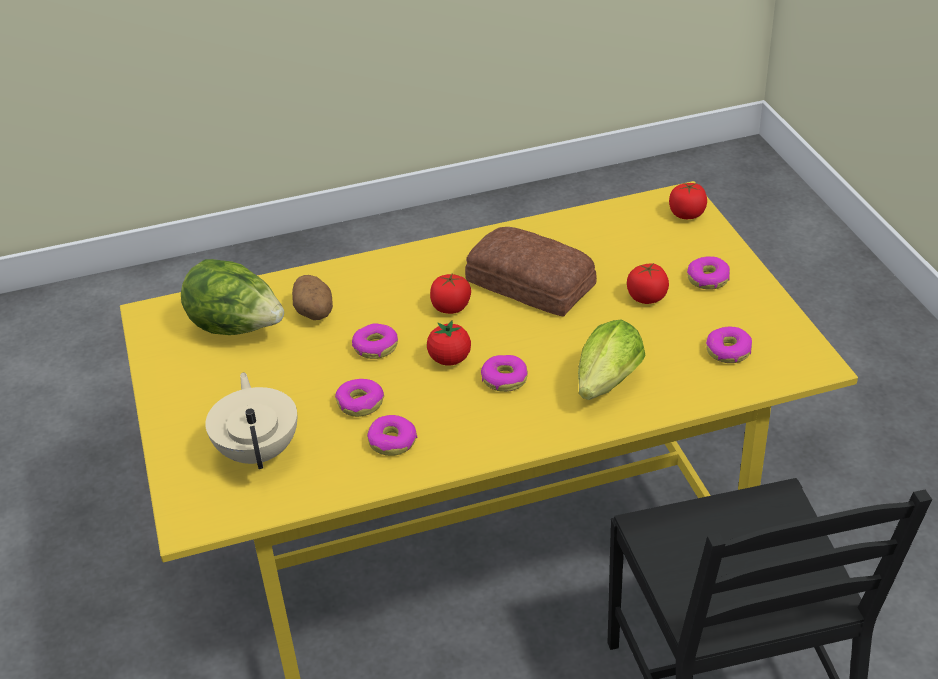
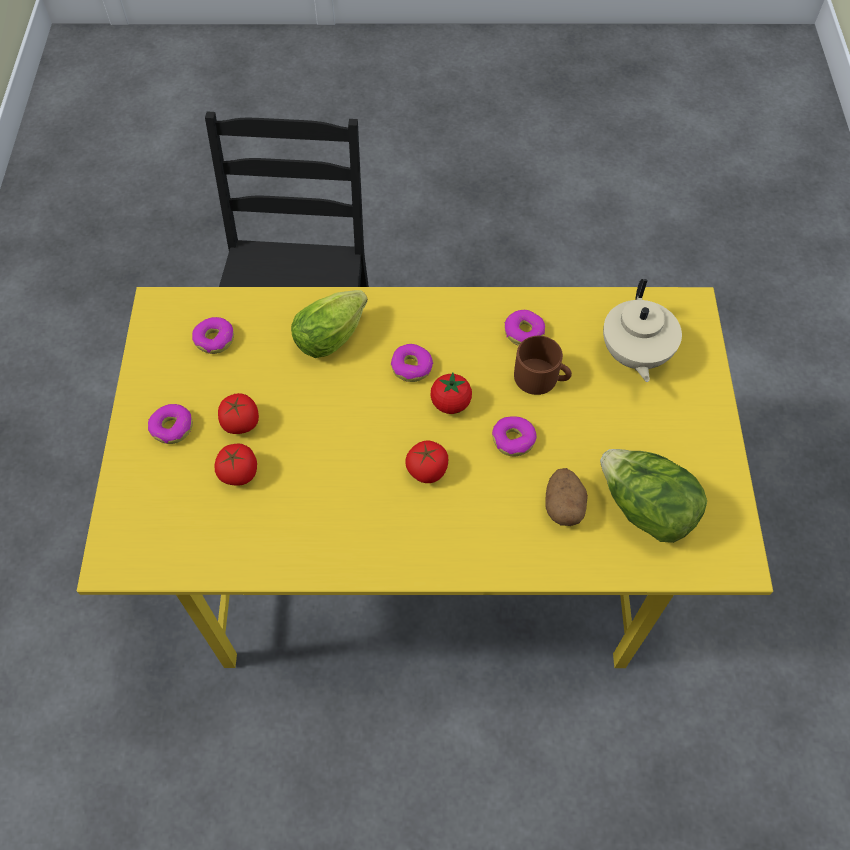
camera: 165 degrees left, 20 degrees up
donut [335,379,384,417] -> brown mug [514,336,572,395]
bread [465,227,597,317] -> none
tomato [669,182,707,219] -> tomato moved to [215,444,257,485]

